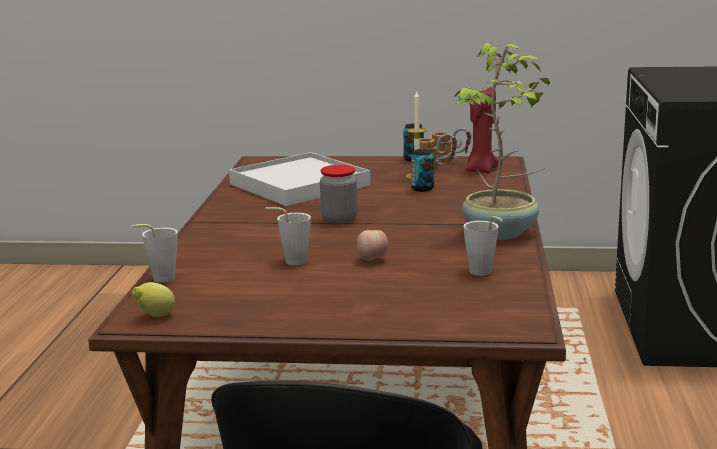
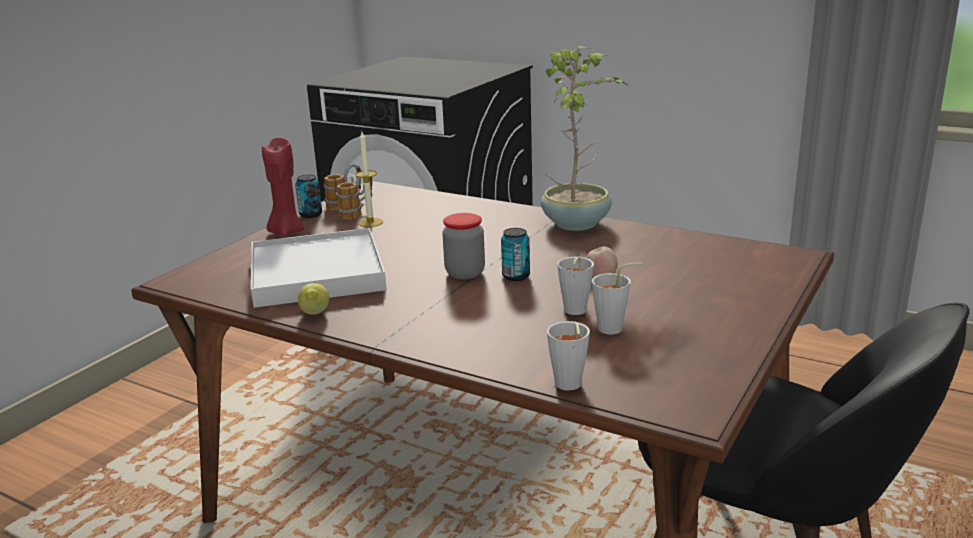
camera: 65 degrees left, 5 degrees up
lemon [132,282,175,317] -> lemon moved to [298,283,329,315]
can [411,149,434,192] -> can moved to [501,228,530,281]
grey cup [463,216,503,276] -> grey cup moved to [592,262,642,335]
red candle [465,87,498,173] -> red candle moved to [262,138,304,236]

